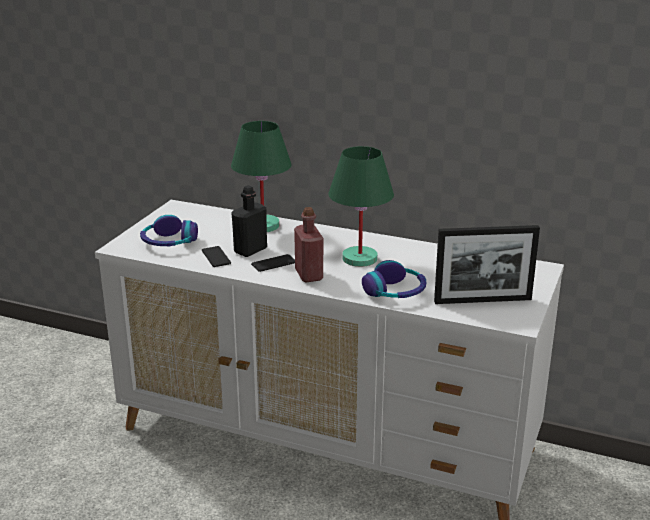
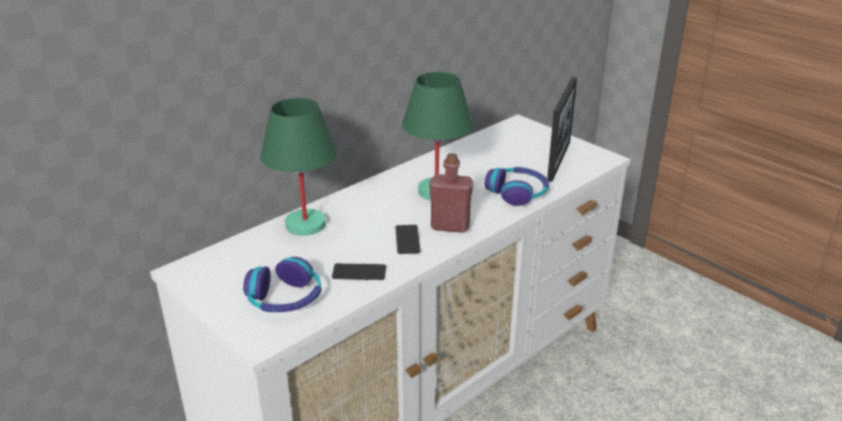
camera: 65 degrees left, 5 degrees up
black bottle [231,185,267,257] -> none

